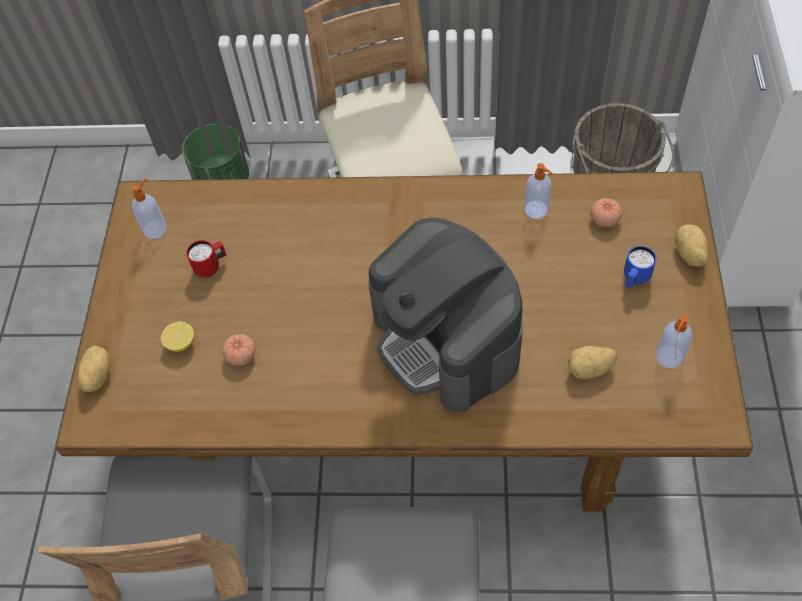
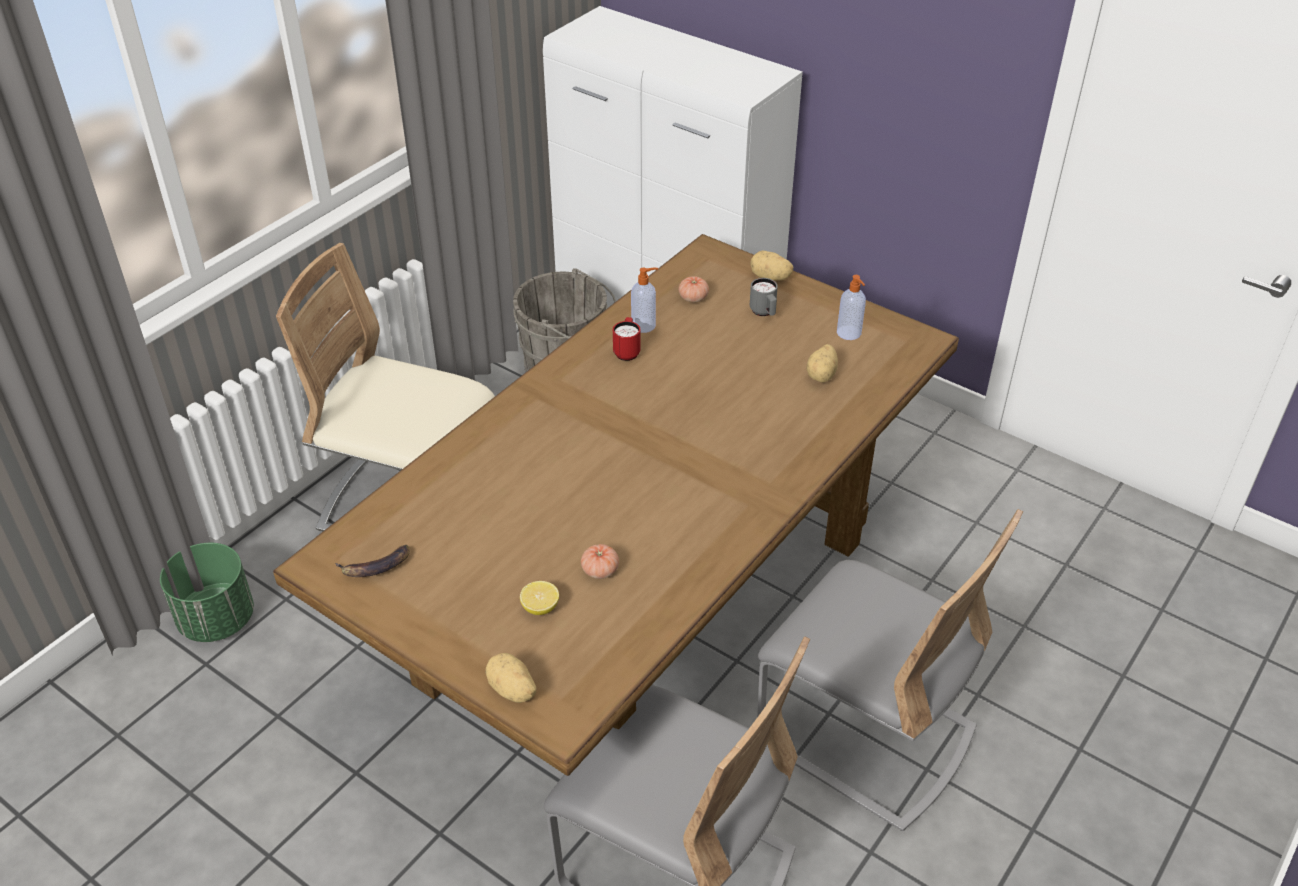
camera: 60 degrees left, 15 degrees down
soap dispenser [132,178,167,239] -> banana [335,545,410,577]
red mug [186,240,226,277] -> red mug moved to [613,317,641,361]
coffee machine [368,218,523,413] -> none
blue mug [624,246,657,288] -> grey mug [750,278,778,316]

